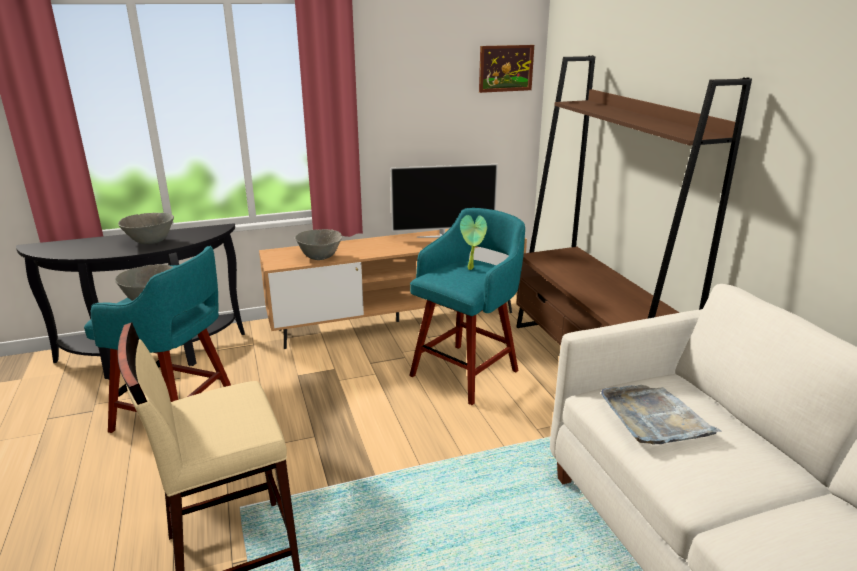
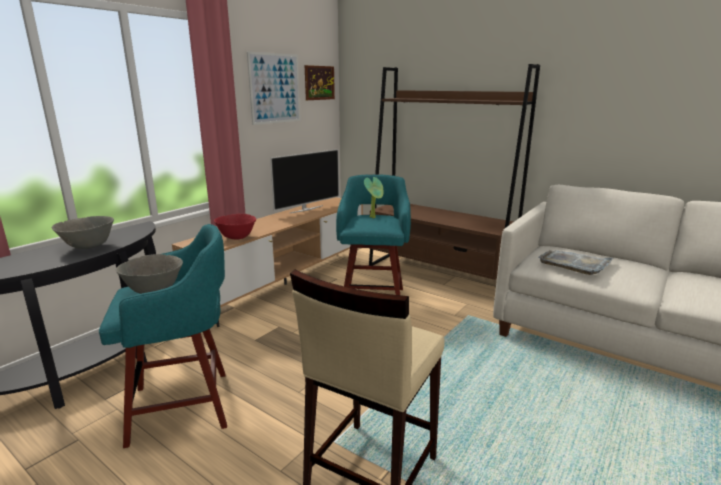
camera: 35 degrees left, 5 degrees down
grey bowl [295,229,342,260] -> red bowl [214,214,256,240]
none -> picture [247,51,300,125]

